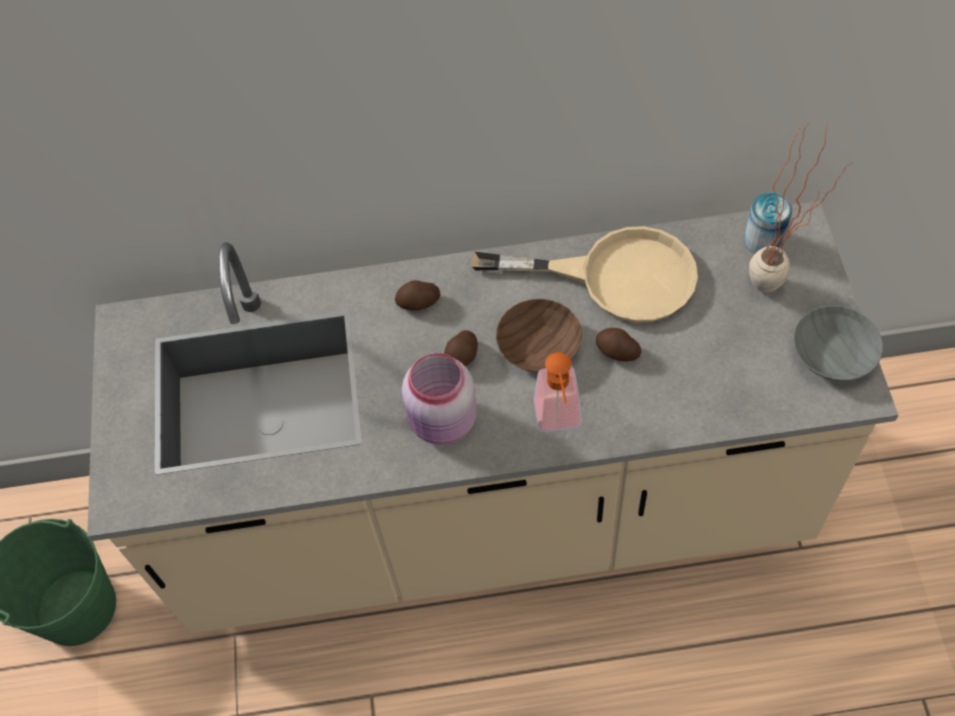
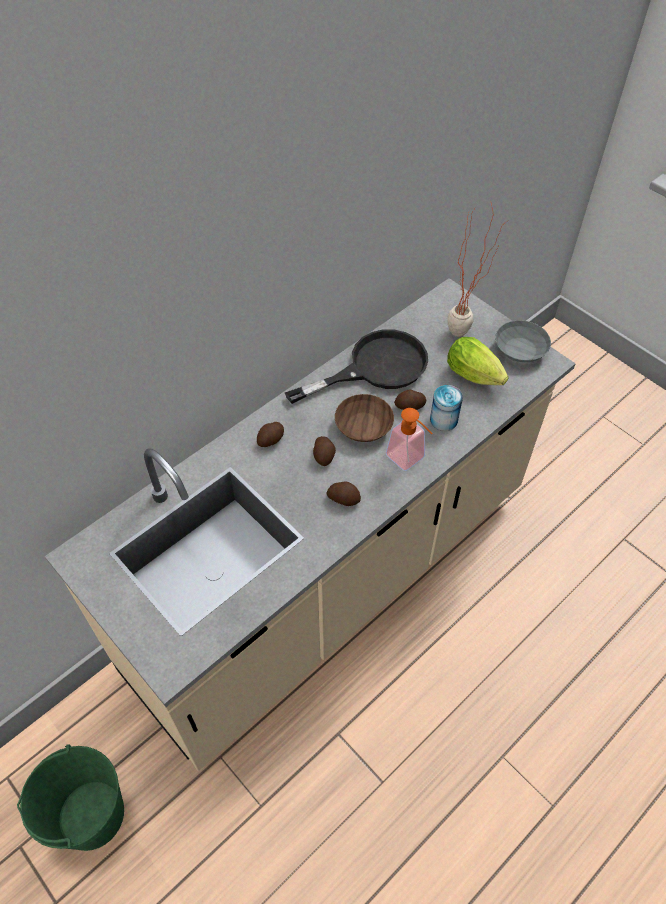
camera: 40 degrees left, 5 degrees down
pink jar [402,353,477,445] -> potato [326,481,361,506]
beige frying pan [472,226,698,323] -> black frying pan [285,330,428,404]
can [744,192,793,254] -> can moved to [430,385,463,431]
none -> lettuce [447,337,509,385]

